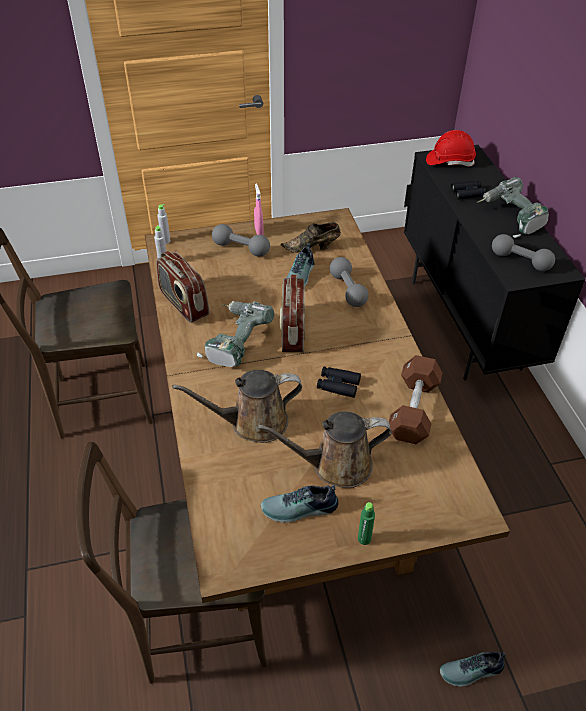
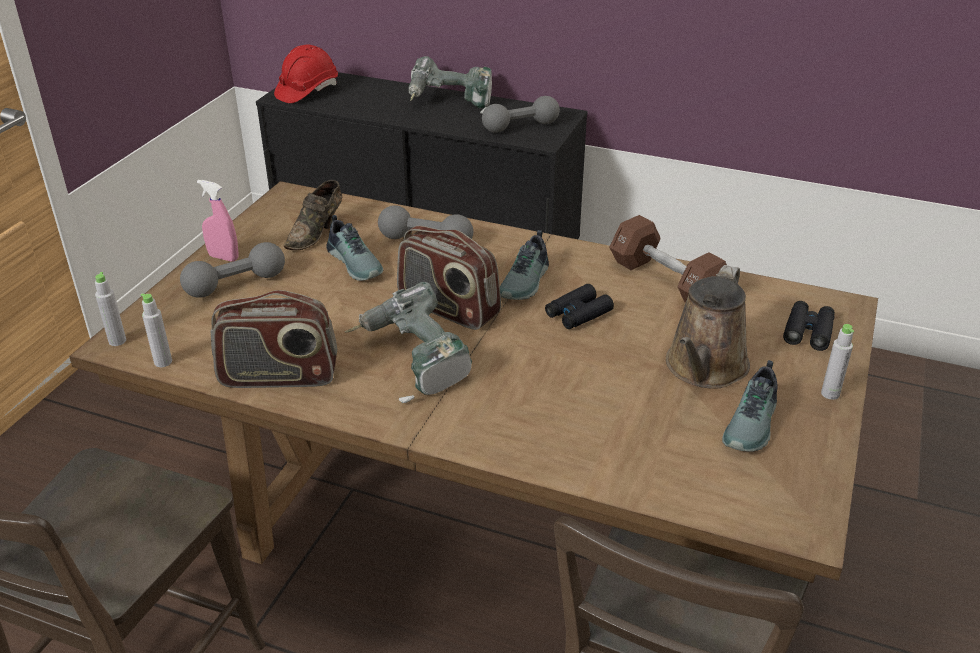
camera: 55 degrees left, 10 degrees down
brown watering can [172,370,302,443] -> none
green bottle [358,502,375,545] -> grey bottle [821,324,854,400]
shoe [440,652,505,687] -> shoe moved to [500,230,549,300]
black binoculars [451,181,487,200] -> black binoculars moved to [783,301,835,351]

